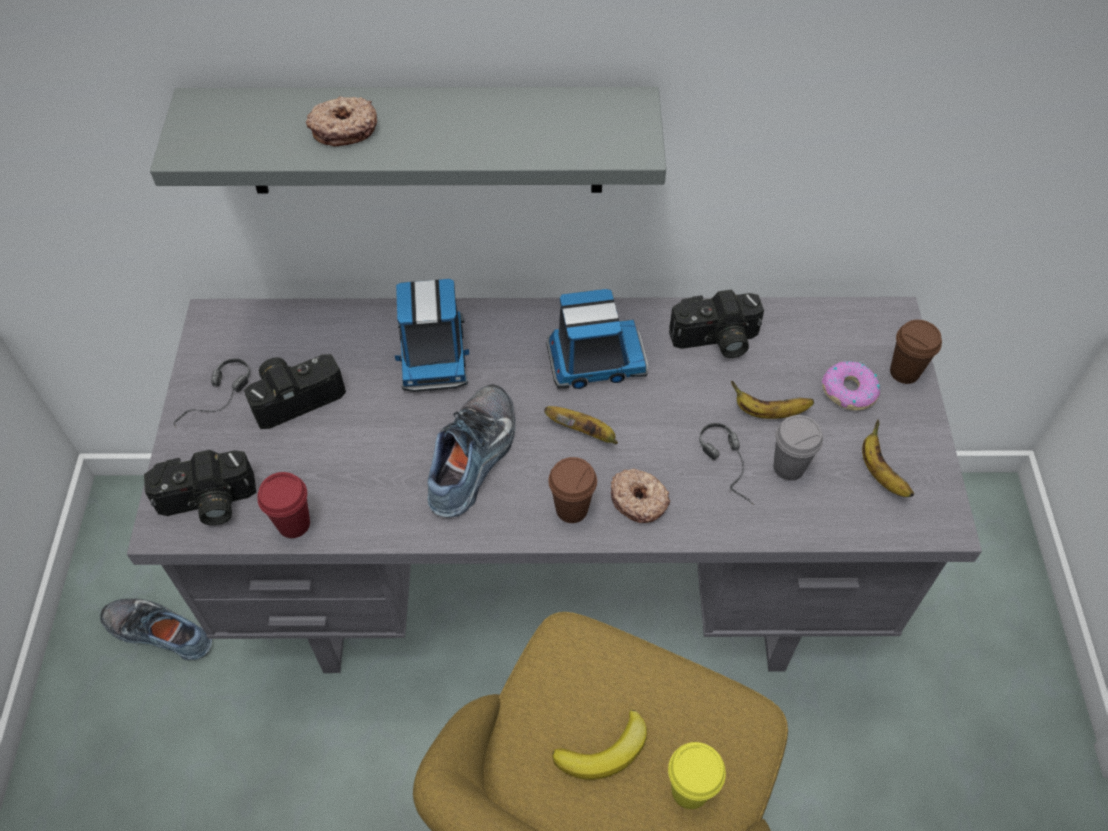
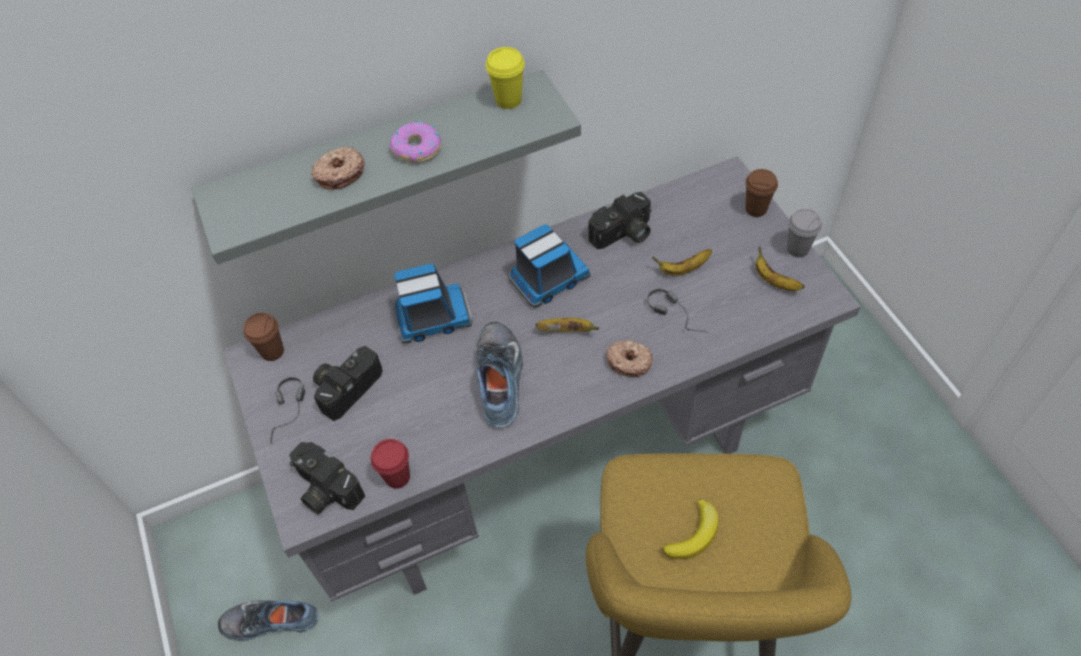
camera: 20 degrees left, 0 degrees up
camera [144,450,257,525] -> camera turned 75 degrees clockwise [289,442,366,514]
toy truck [395,279,469,392] -> toy truck turned 75 degrees counterclockwise [393,264,472,344]
brown cup [548,457,597,523] -> brown cup moved to [243,313,284,361]
yellow cup [668,742,726,809] -> yellow cup moved to [486,47,525,109]
grey cup [773,415,823,481] -> grey cup moved to [787,209,822,257]
donut [822,361,880,411] -> donut moved to [390,121,441,163]

